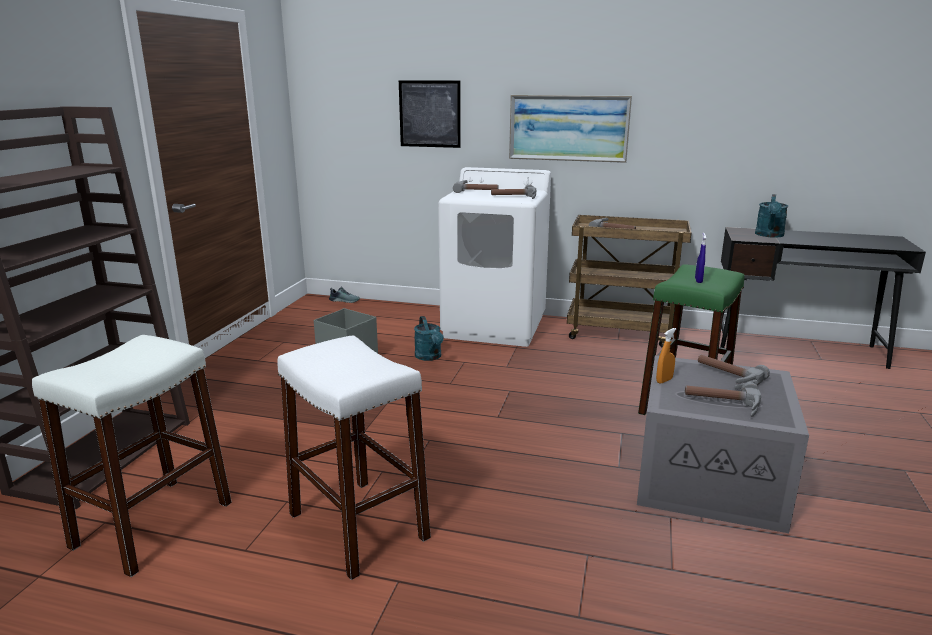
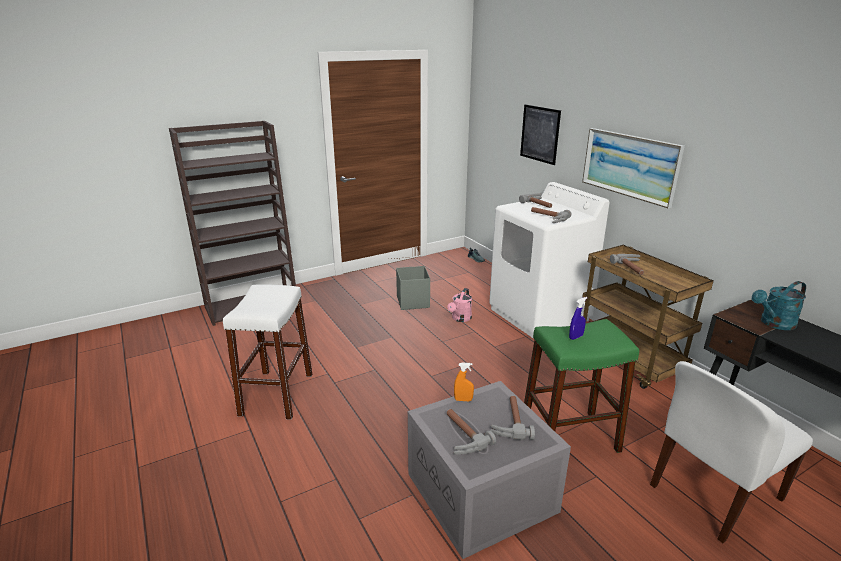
camera: 45 degrees right, 5 degrees up
white stool [32,335,232,577] -> none
turquoise watering can [414,316,444,361] -> pink watering can [447,288,472,322]
none -> white chair [650,361,813,543]

